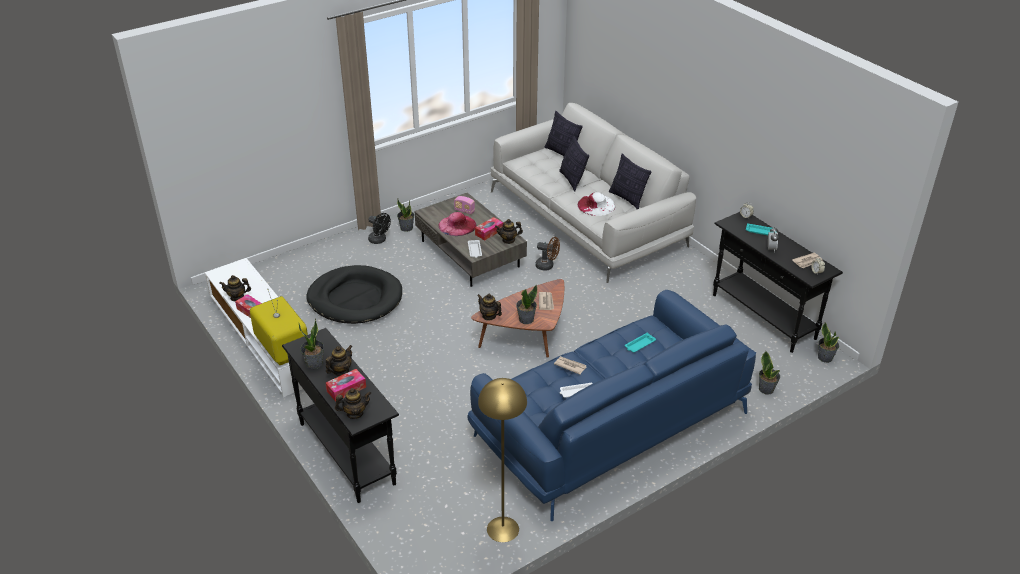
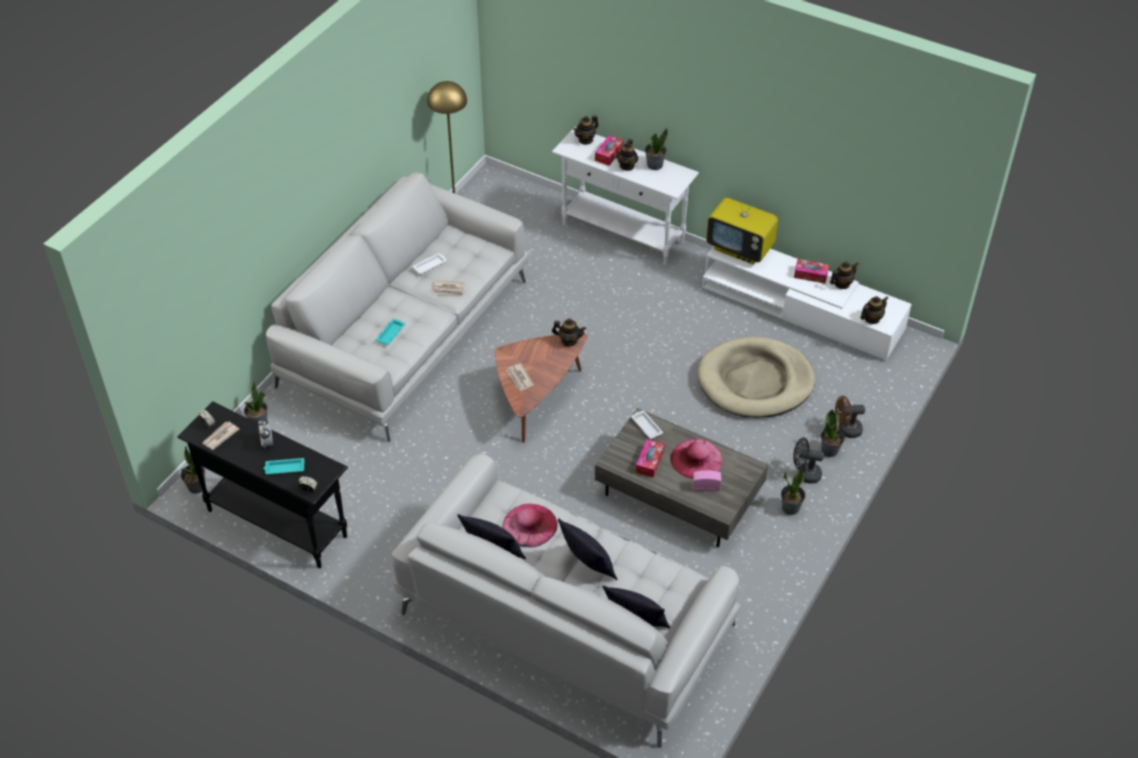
camera: 155 degrees right, 10 degrees up
black console table [282,328,399,503] -> white console table [552,127,699,265]
black dog bed [306,265,402,324] -> beige dog bed [698,337,815,418]
blue sofa [468,290,756,521] -> white sofa [266,172,529,442]
teapot [495,219,523,244] -> teapot moved to [860,296,888,324]
potted plant [516,284,537,324] -> potted plant moved to [821,409,845,457]
brown fan [535,237,560,271] -> brown fan moved to [835,396,865,438]
white hat [578,192,615,216] -> pink hat [503,504,558,547]

